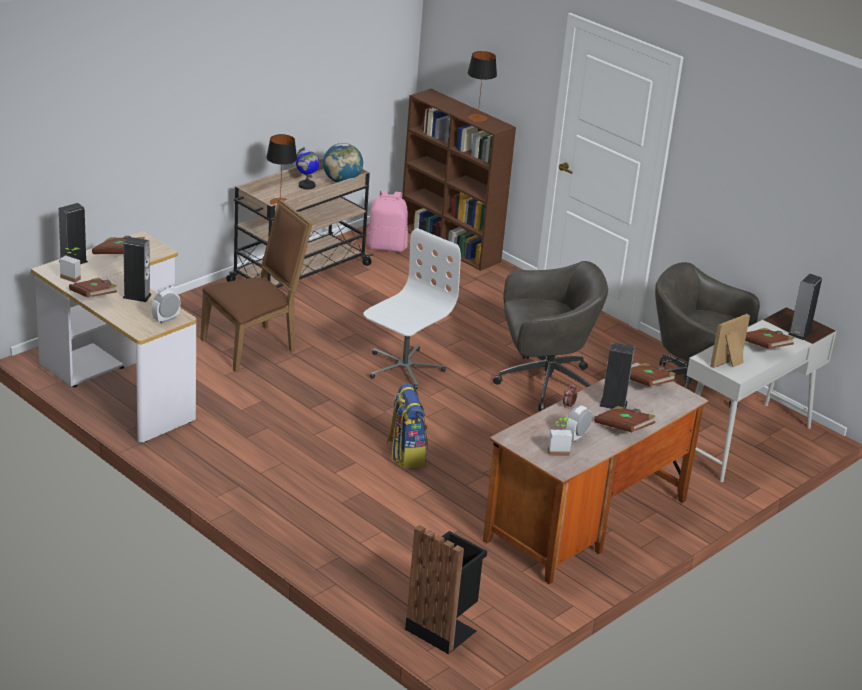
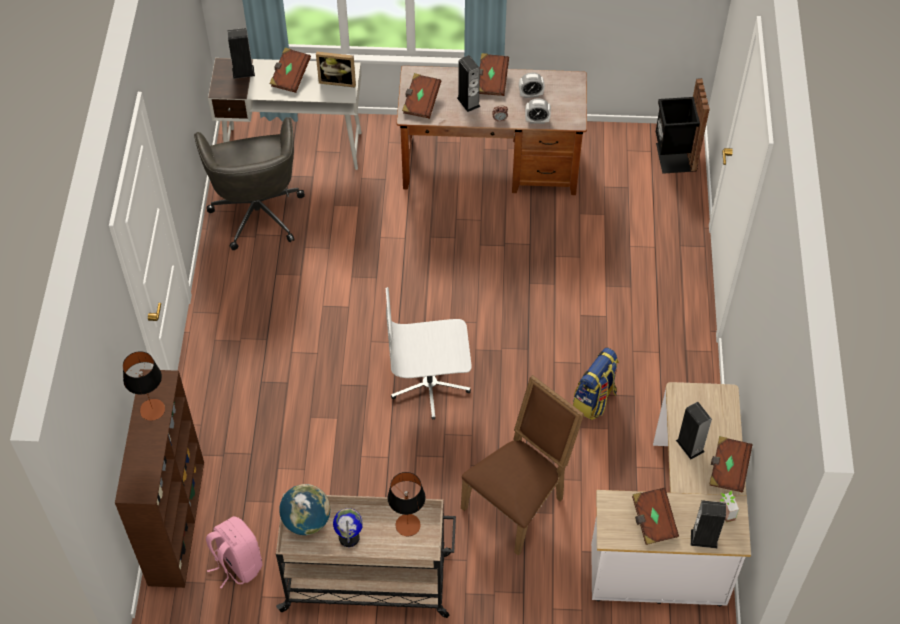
camera: 130 degrees left, 25 degrees up
alarm clock [152,289,180,323] -> alarm clock moved to [525,98,551,124]
brown chair [200,199,313,372] -> brown chair turned 120 degrees clockwise [461,375,584,555]
backpack [387,384,428,468] -> backpack moved to [573,348,619,420]
grey office chair [493,261,608,411] -> none
potted plant [548,417,572,456] -> none

